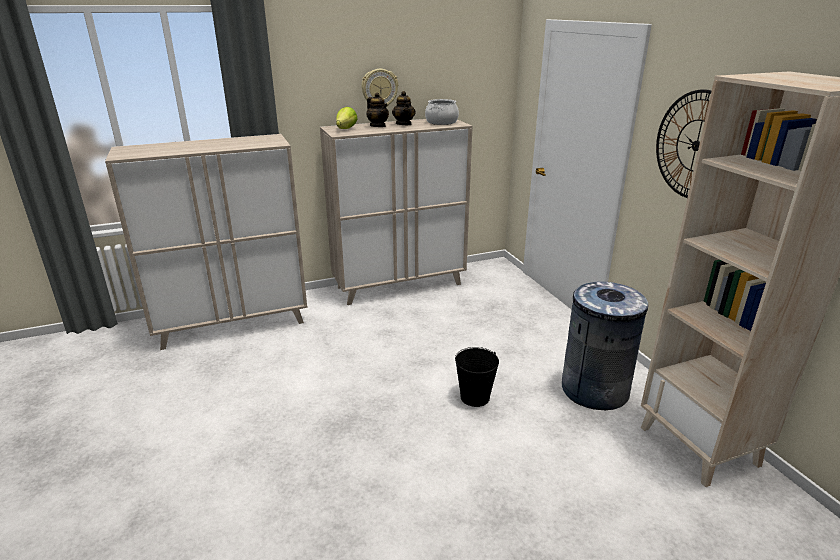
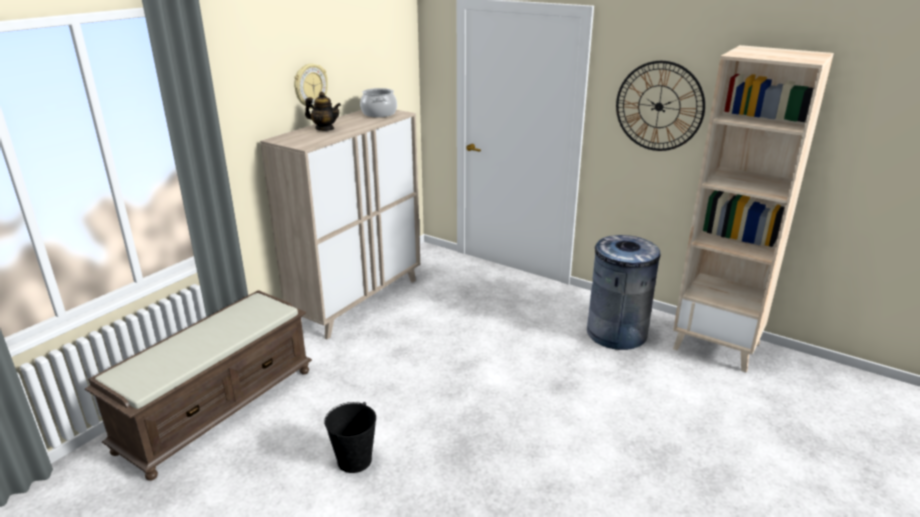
camera: 35 degrees left, 0 degrees up
beige cabinet [105,134,308,350] -> brown bench [85,290,312,481]
lettuce [336,107,358,129] -> none
teapot [392,91,416,125] -> none
black bucket [455,347,499,407] -> black bucket moved to [324,402,376,473]

